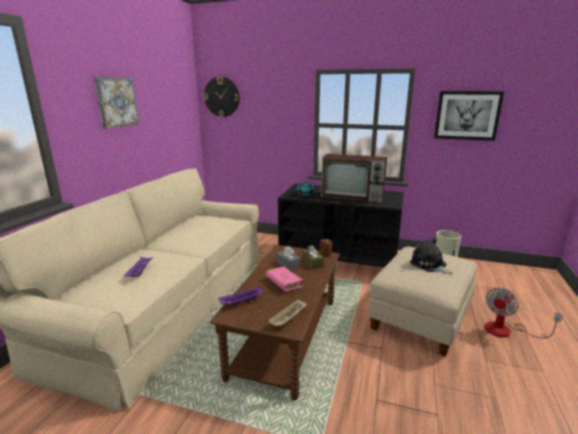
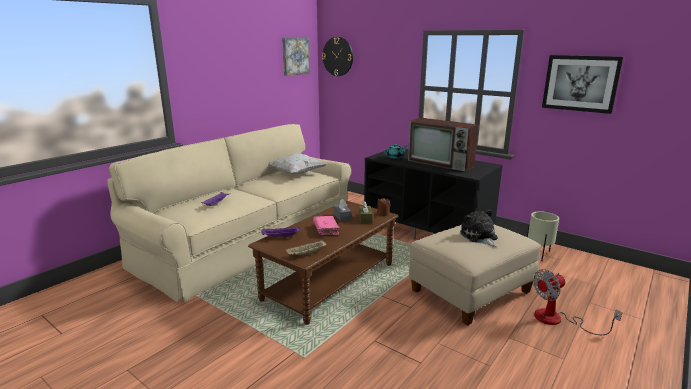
camera: 20 degrees right, 0 degrees up
picture [94,77,139,129] -> picture moved to [282,38,310,76]
none -> white pillow [268,153,327,174]

